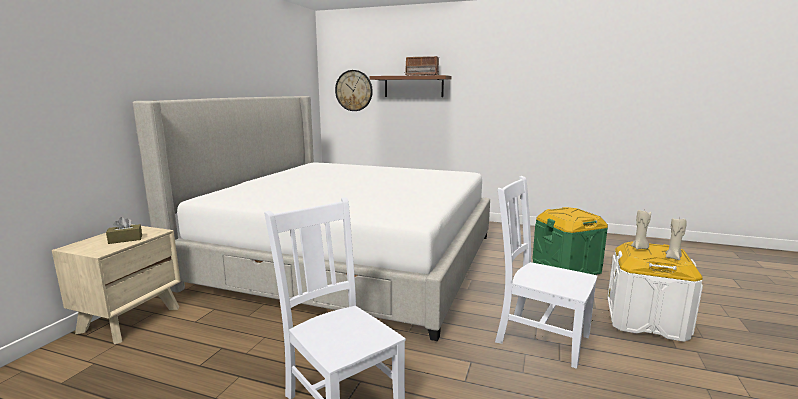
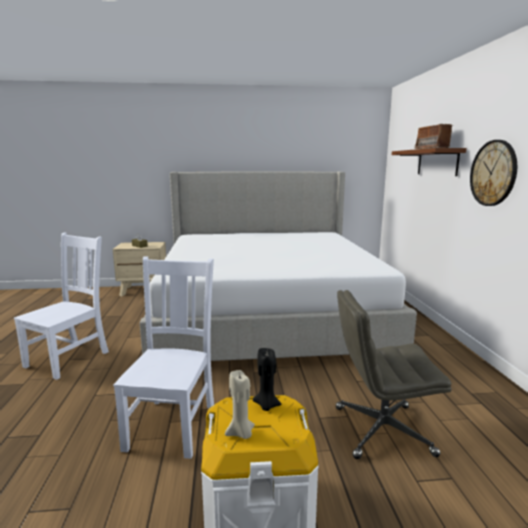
camera: 65 degrees right, 0 degrees up
wall clock [335,70,373,111] -> wall clock moved to [470,140,517,206]
green storage box [532,207,608,275] -> grey office chair [336,290,452,459]
beige candle [631,210,651,249] -> black candle [253,348,281,411]

